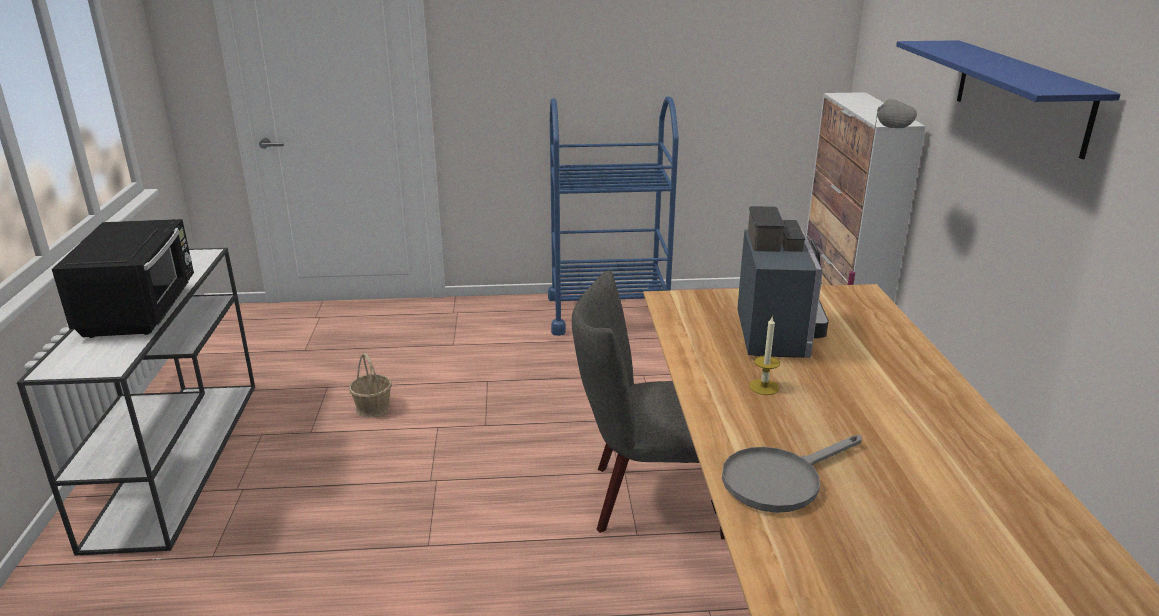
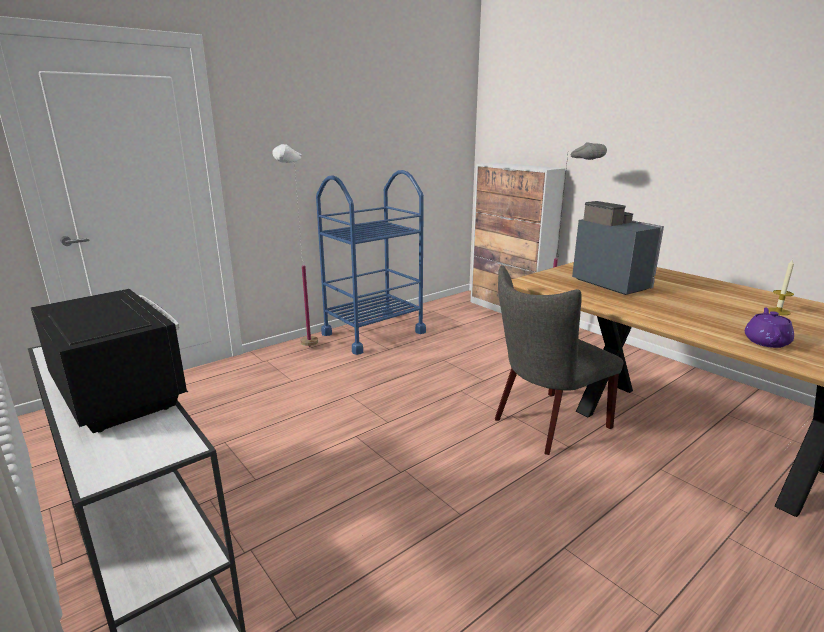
camera: 35 degrees left, 5 degrees down
basket [349,353,392,417] -> none
grey frying pan [722,435,862,513] -> purple teapot [745,307,794,348]
candle [749,317,780,395] -> candle moved to [768,259,794,315]
blue shelf [896,40,1121,159] -> none
none -> white floor lamp [272,144,318,347]

